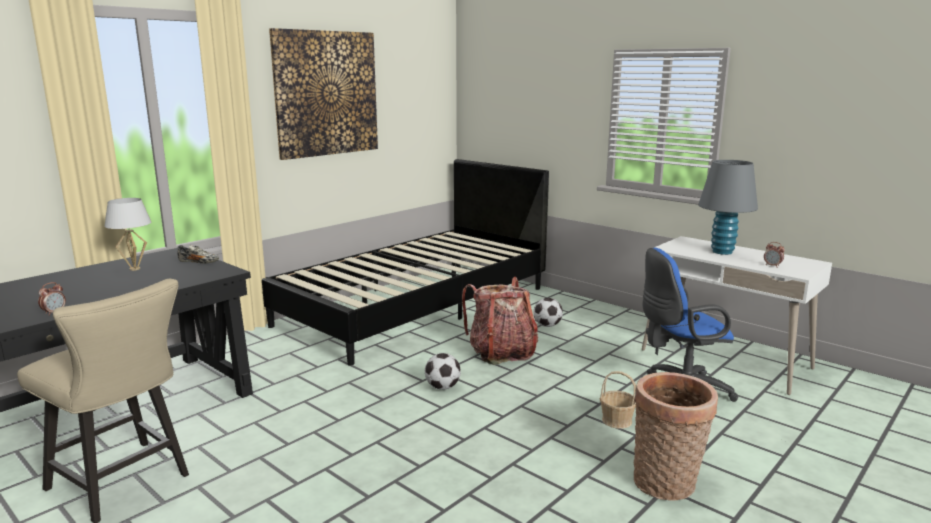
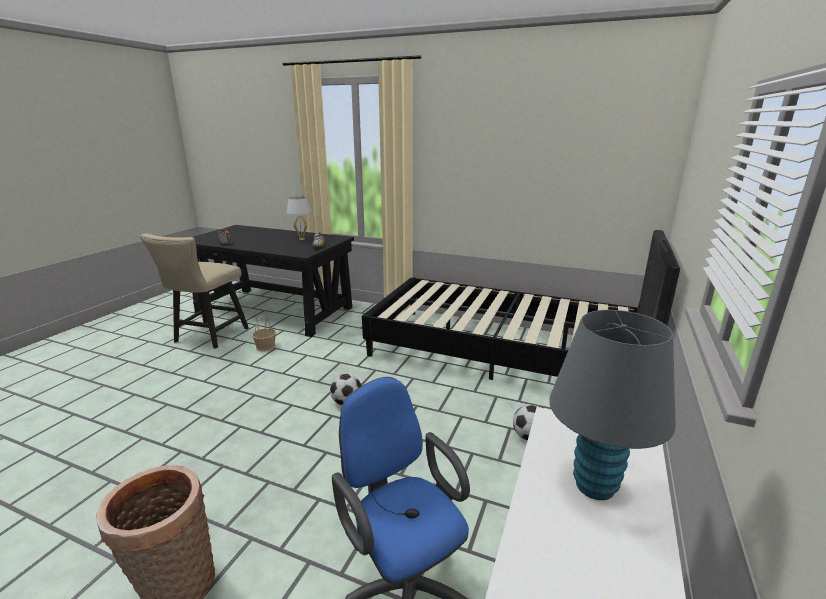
camera: 70 degrees right, 5 degrees up
picture [269,28,378,160] -> none
backpack [462,277,538,365] -> none
basket [600,371,636,429] -> basket moved to [252,315,276,351]
alarm clock [764,242,785,267] -> none

